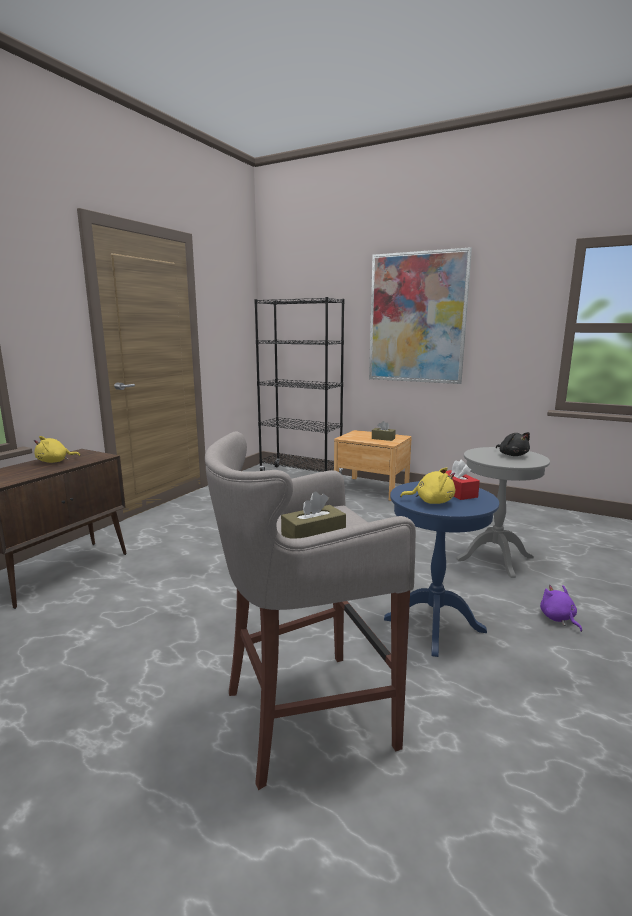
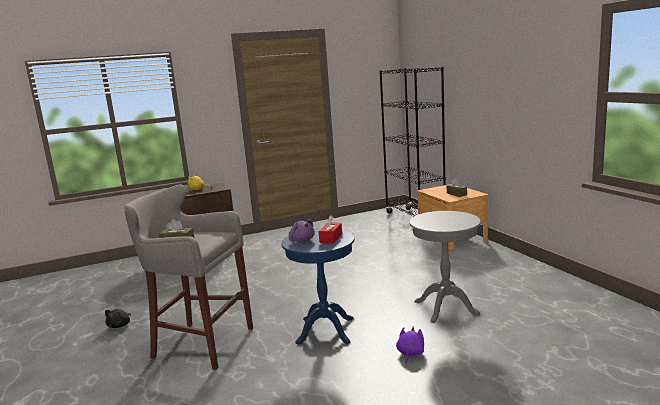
camera: 40 degrees right, 0 degrees up
picture [369,247,472,384] -> none
yellow plush toy [400,467,455,504] -> purple plush toy [289,219,315,242]
black plush toy [496,432,530,456] -> black plush toy moved to [105,309,131,328]

